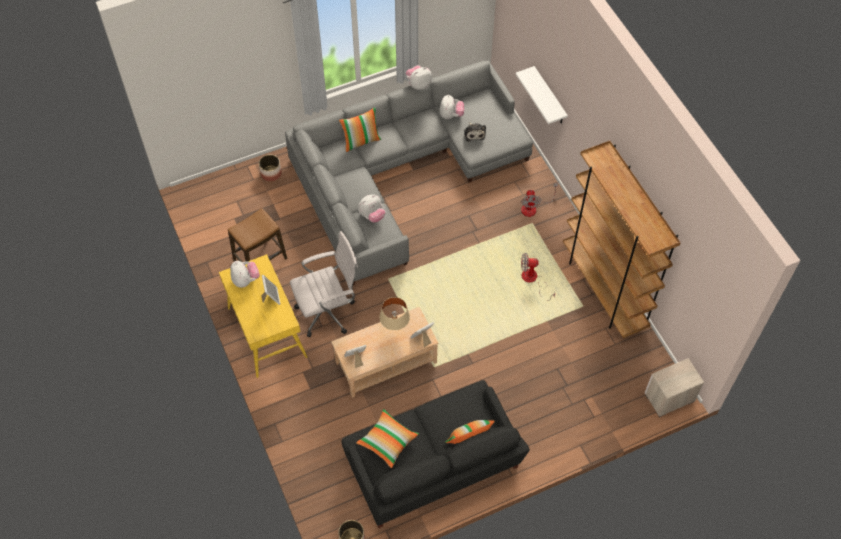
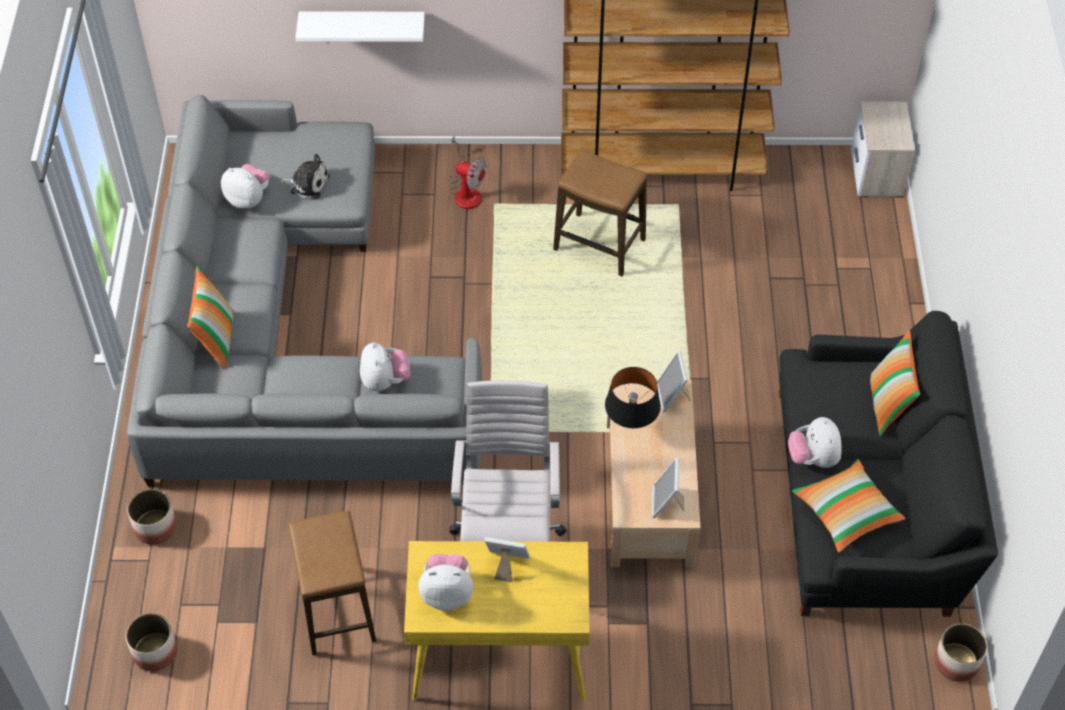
camera: 65 degrees left, 5 degrees down
beige table lamp [380,297,410,330] -> black table lamp [605,367,661,428]
plush toy [406,65,432,90] -> plush toy moved to [788,417,842,468]
fan [521,253,555,301] -> stool [553,149,647,277]
none -> planter [125,613,178,671]

